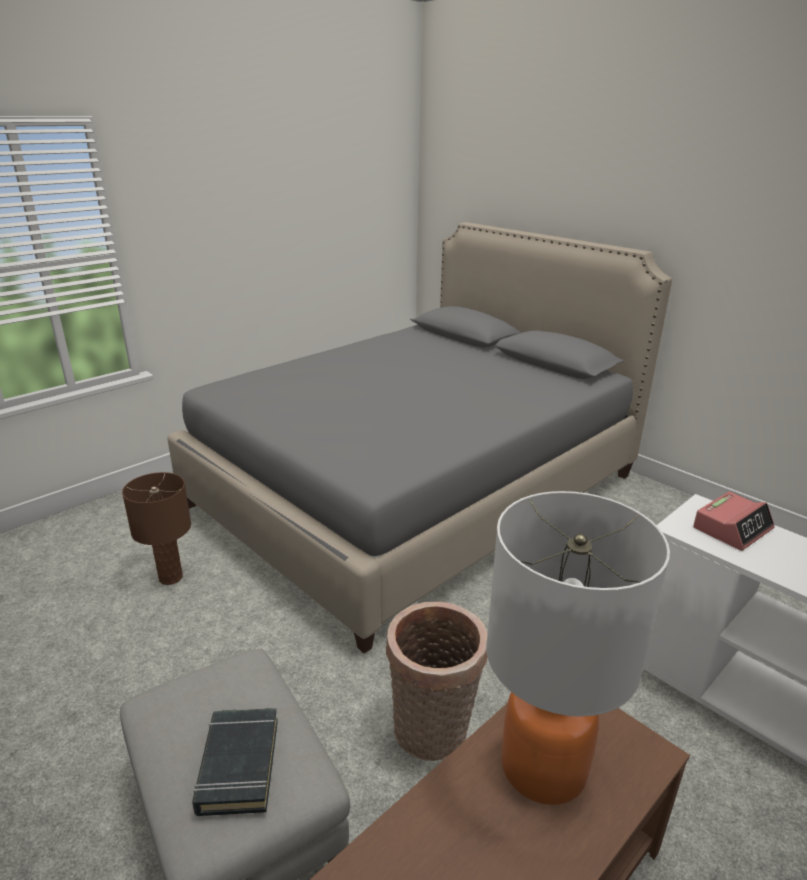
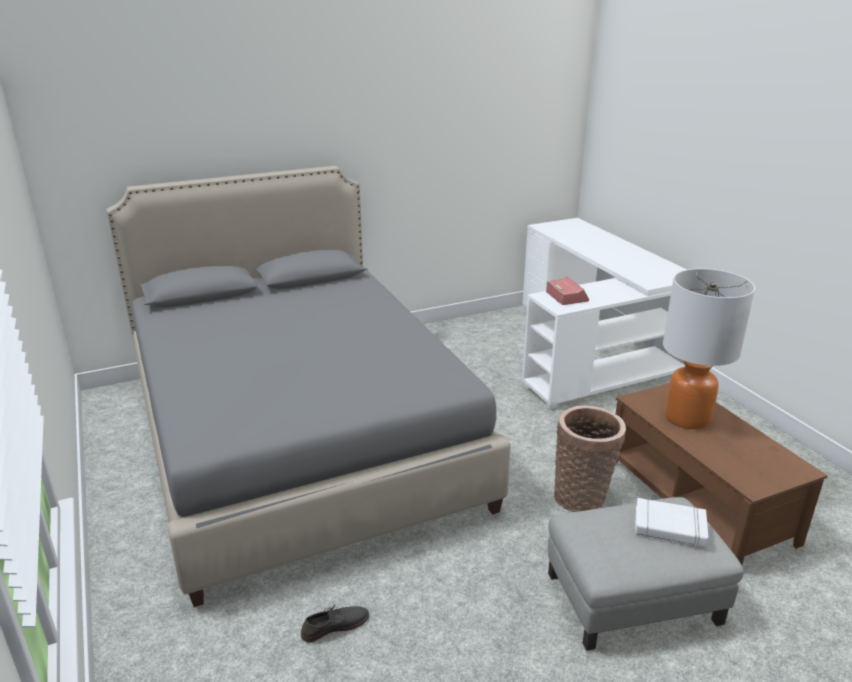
camera: 70 degrees left, 0 degrees up
brown table lamp [122,472,191,585] -> grey shoe [301,603,369,643]
black book [192,708,278,816] -> white book [635,498,708,547]

